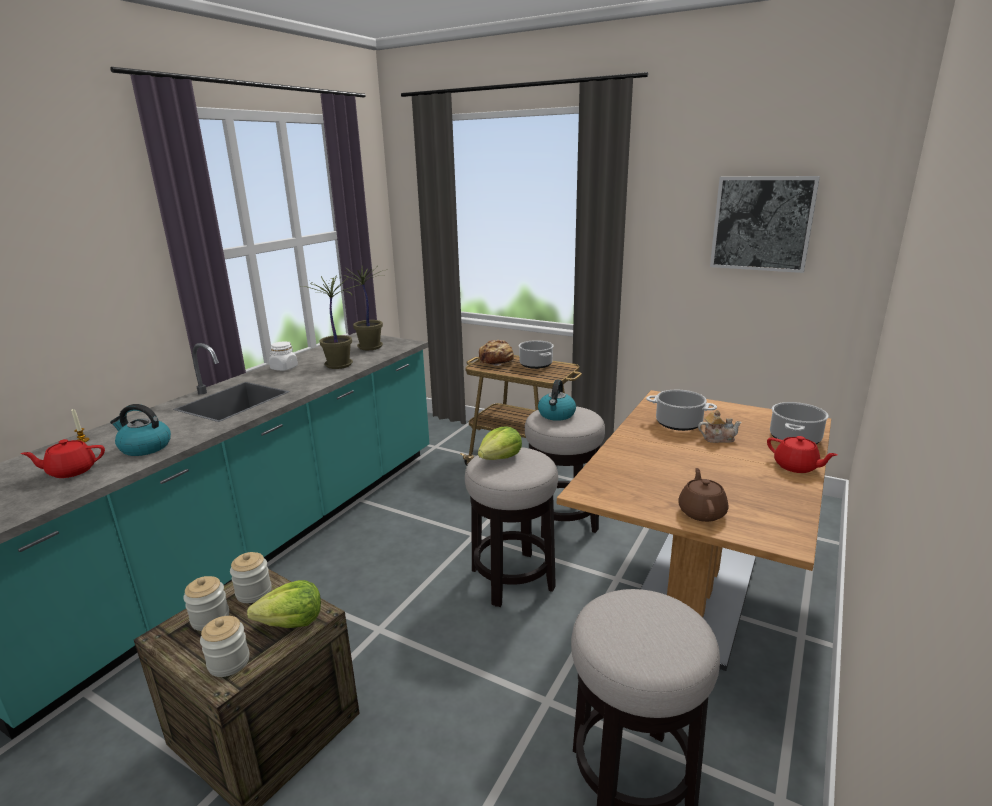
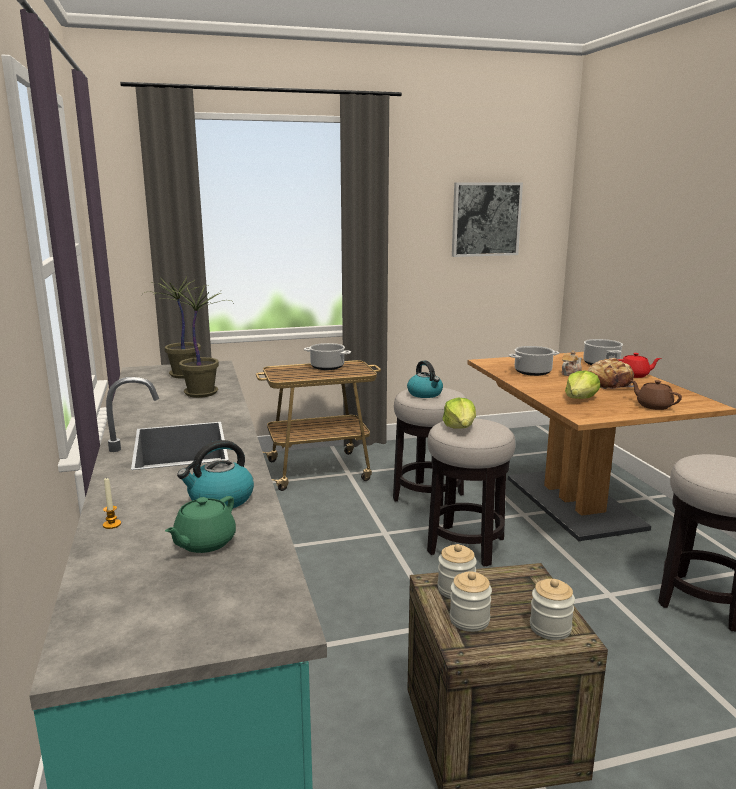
camera: 45 degrees left, 5 degrees down
red teapot [21,439,105,478] -> green teapot [165,496,236,553]
lettuce [247,580,321,628] -> lettuce moved to [565,370,600,399]
white jar [269,341,298,371] -> none
bread [479,340,514,366] -> bread moved to [587,358,634,390]

